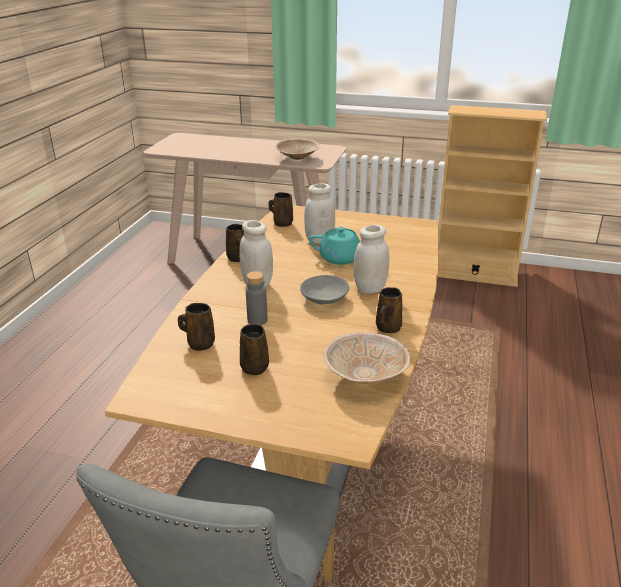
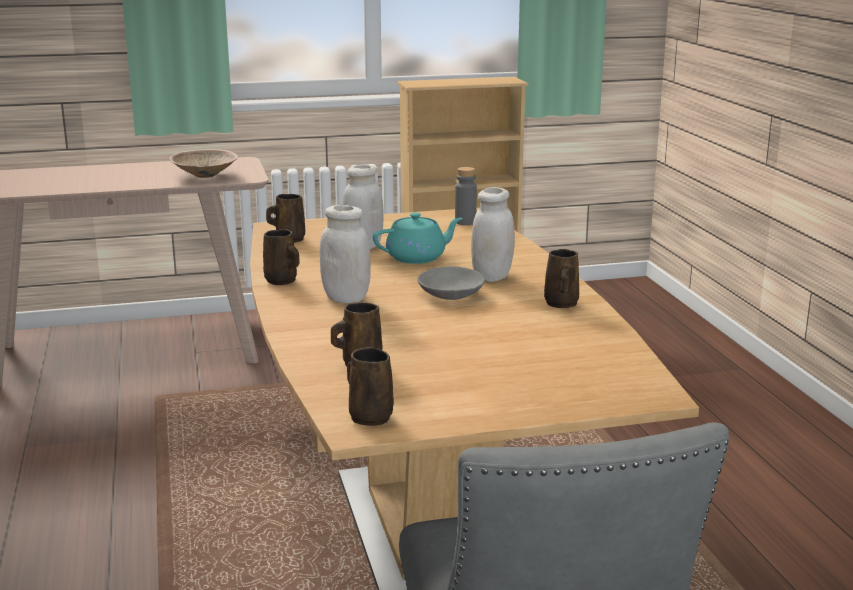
camera: 30 degrees left, 10 degrees down
brown mug [240,324,269,375] -> brown mug moved to [347,347,394,426]
grey bottle [246,271,267,325] -> grey bottle moved to [455,167,477,225]
beige bowl [323,332,411,384] -> none

